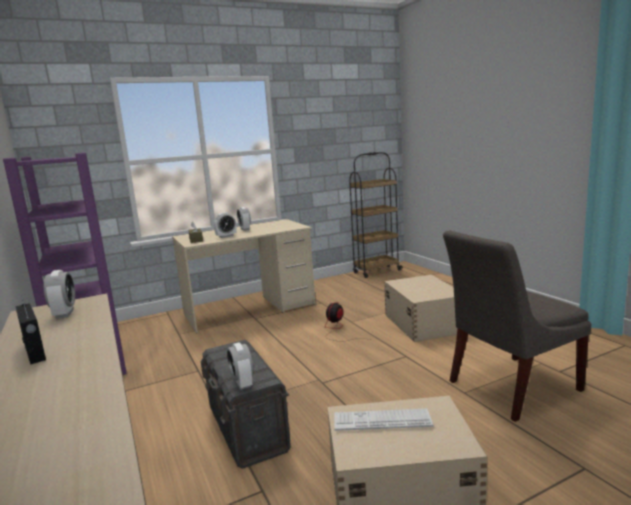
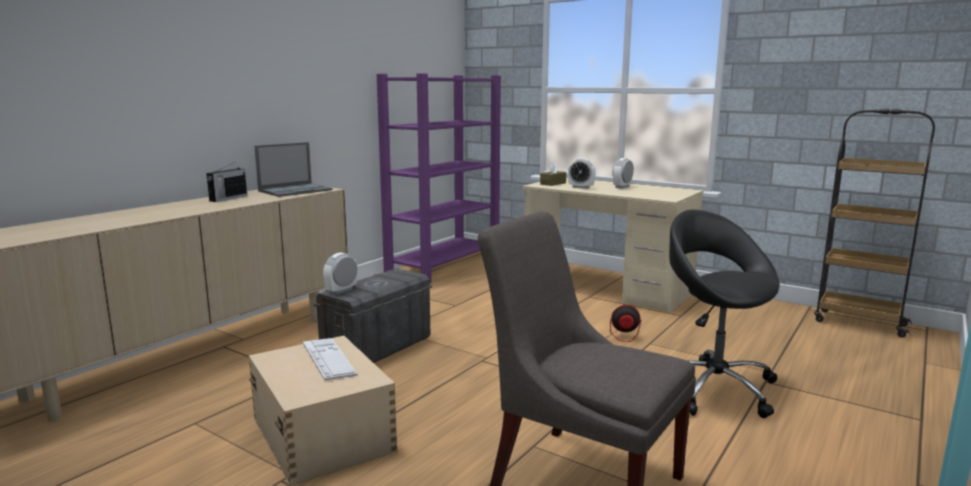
camera: 60 degrees right, 0 degrees up
alarm clock [44,270,75,319] -> laptop [255,142,333,197]
beige storage box [384,275,457,342] -> black office chair [669,210,780,418]

